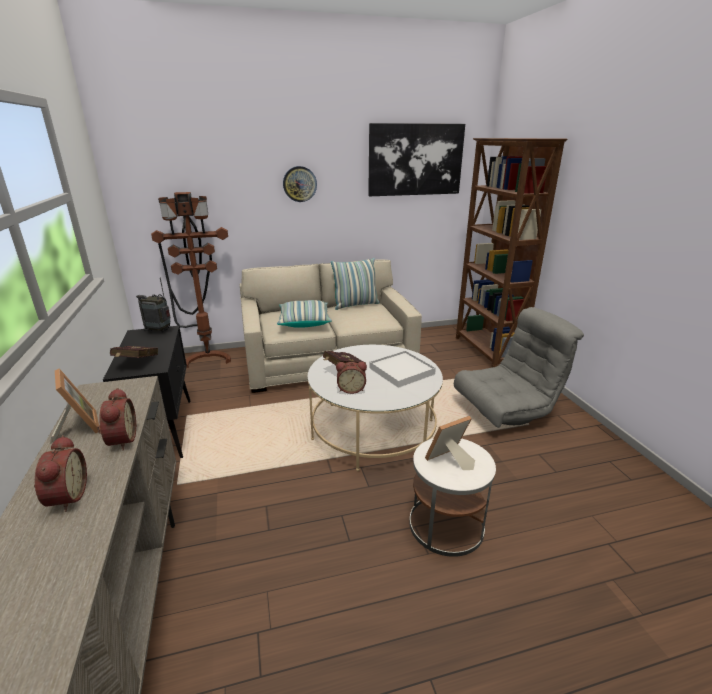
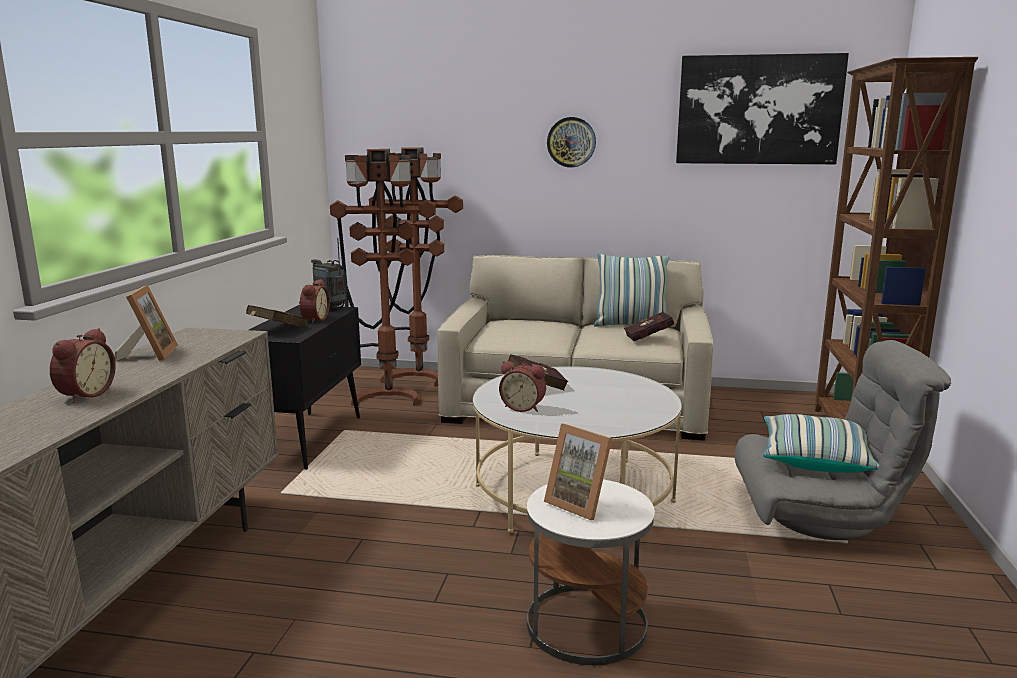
camera: 25 degrees right, 10 degrees down
alarm clock [97,388,136,450] -> alarm clock moved to [299,279,330,324]
pillow [277,300,332,328] -> pillow moved to [763,414,879,473]
white tray [369,351,436,388] -> none
picture frame [425,416,475,470] -> picture frame turned 135 degrees counterclockwise [544,423,612,520]
none -> brown floor lamp [330,149,436,406]
none -> red book [624,312,677,342]

